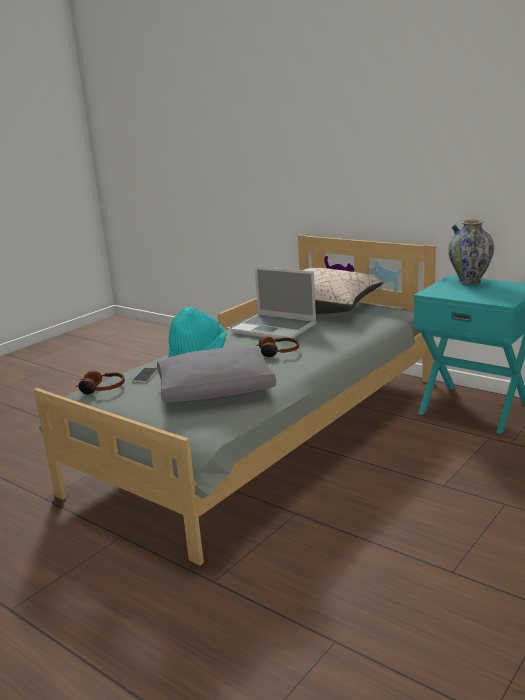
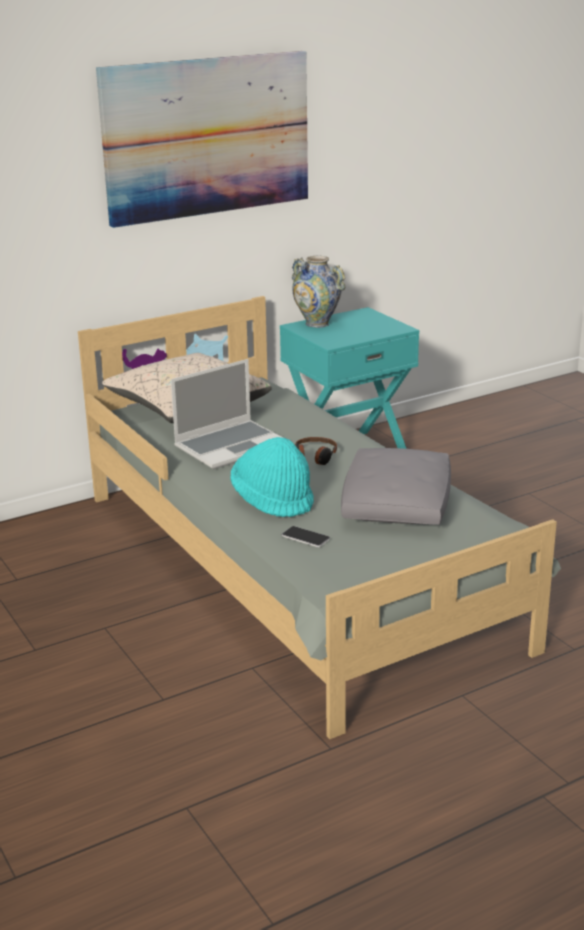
camera: 70 degrees left, 5 degrees up
headphones [76,371,125,394] -> none
none -> picture [96,51,308,228]

